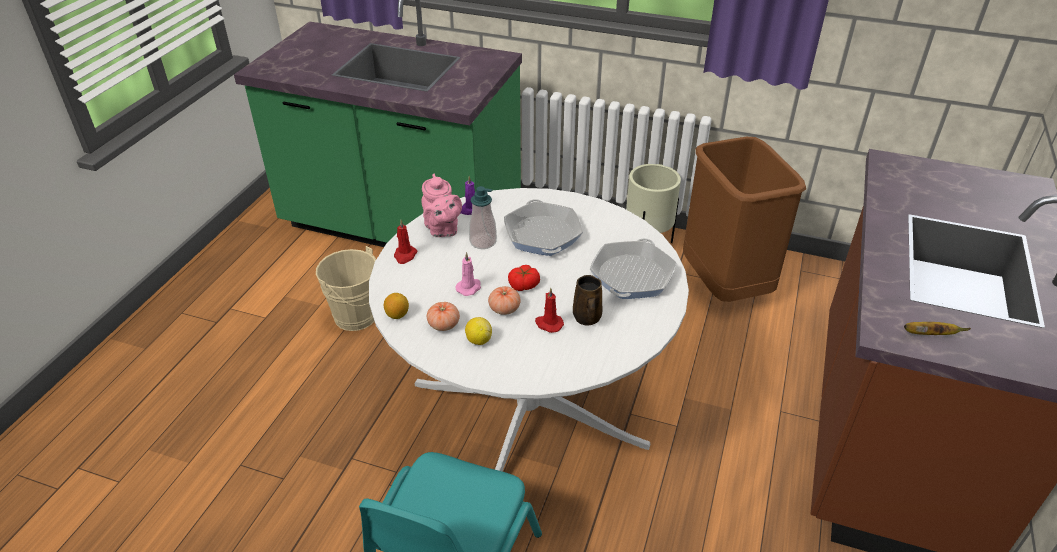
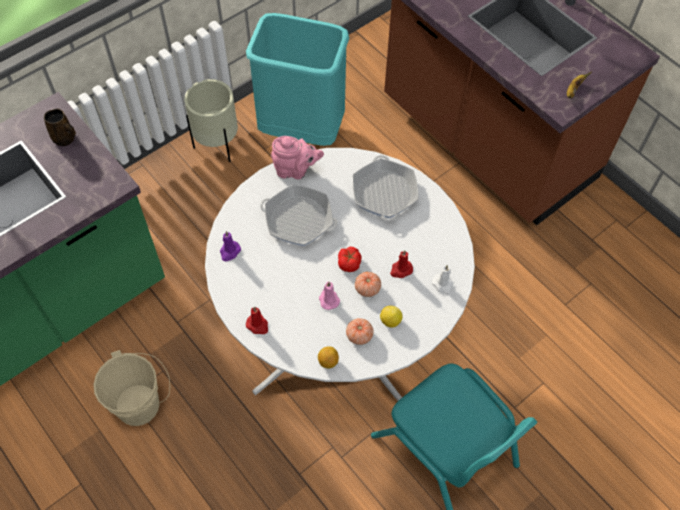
camera: 60 degrees left, 20 degrees up
pink teapot [422,174,462,237] -> pink teapot moved to [271,136,324,179]
soap dispenser [469,186,497,249] -> none
brown mug [573,275,602,325] -> brown mug moved to [44,108,76,146]
frying pan [590,238,676,299] -> frying pan turned 150 degrees counterclockwise [352,155,419,221]
brown trash can [683,137,806,302] -> turquoise trash can [246,13,349,146]
none -> white candle [432,265,453,295]

